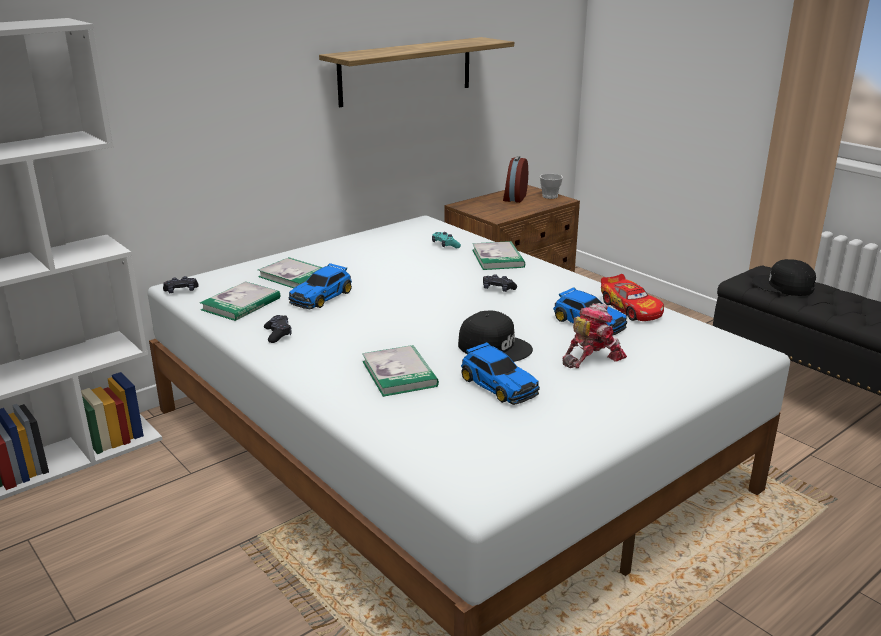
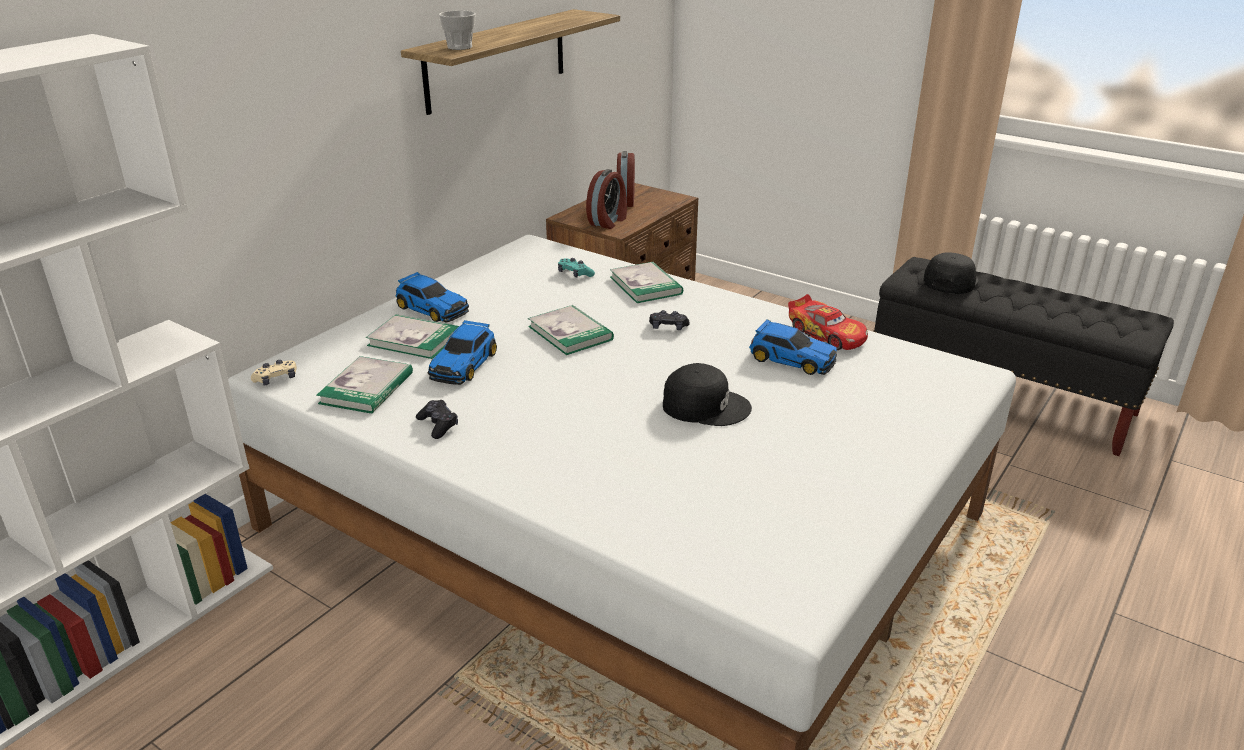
camera: 15 degrees left, 5 degrees up
black game controller [163,276,199,293] -> beige game controller [251,360,297,385]
book [362,345,439,397] -> book moved to [528,305,614,355]
toy car [461,342,540,405] -> toy car moved to [395,272,469,323]
cup [540,174,563,199] -> cup moved to [439,10,476,50]
toy robot [562,303,627,368] -> none
black cap [752,259,816,296] -> black cap turned 105 degrees clockwise [923,252,979,294]
none -> alarm clock [586,169,627,229]

